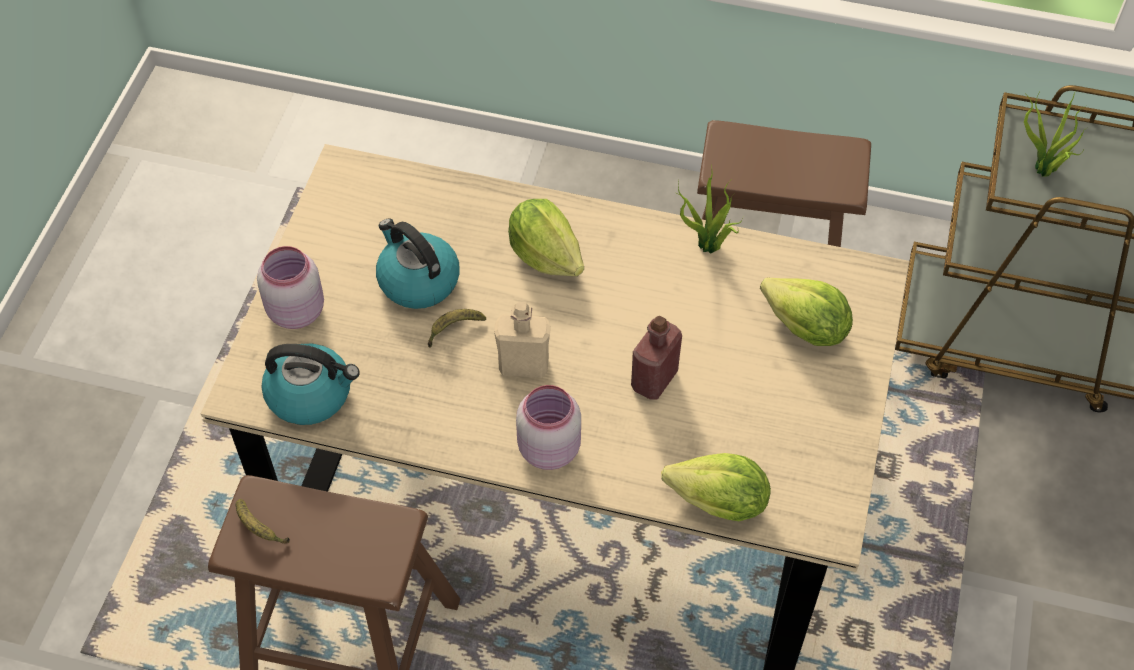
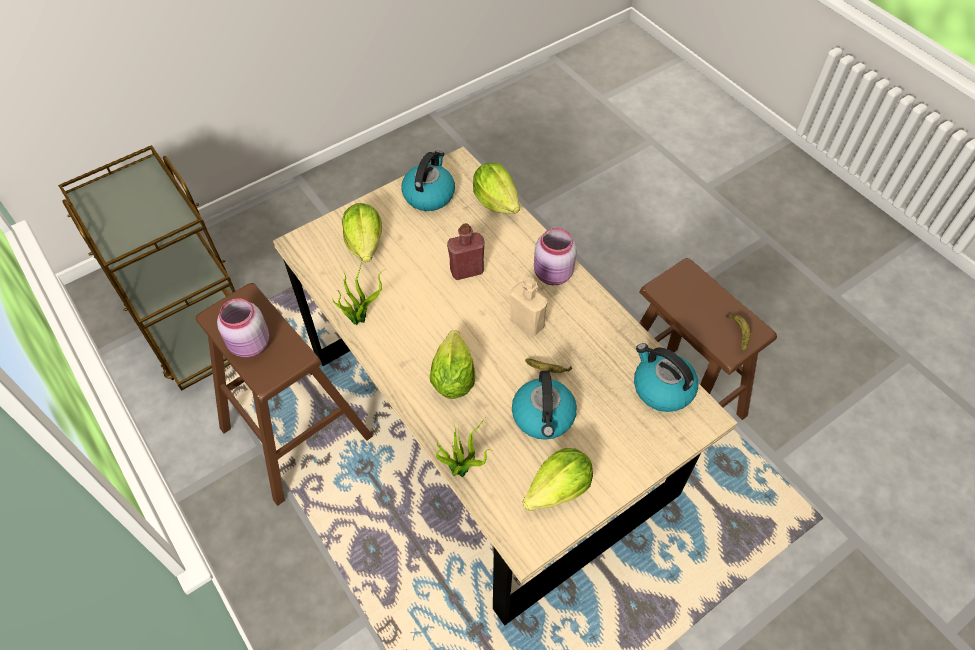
camera: 140 degrees left, 0 degrees up
pink jar [257,246,324,329] -> pink jar moved to [217,298,269,358]
potted plant [1024,90,1087,177] -> potted plant moved to [436,416,493,477]
none -> kettle [401,150,455,211]
none -> lettuce [522,448,593,511]

